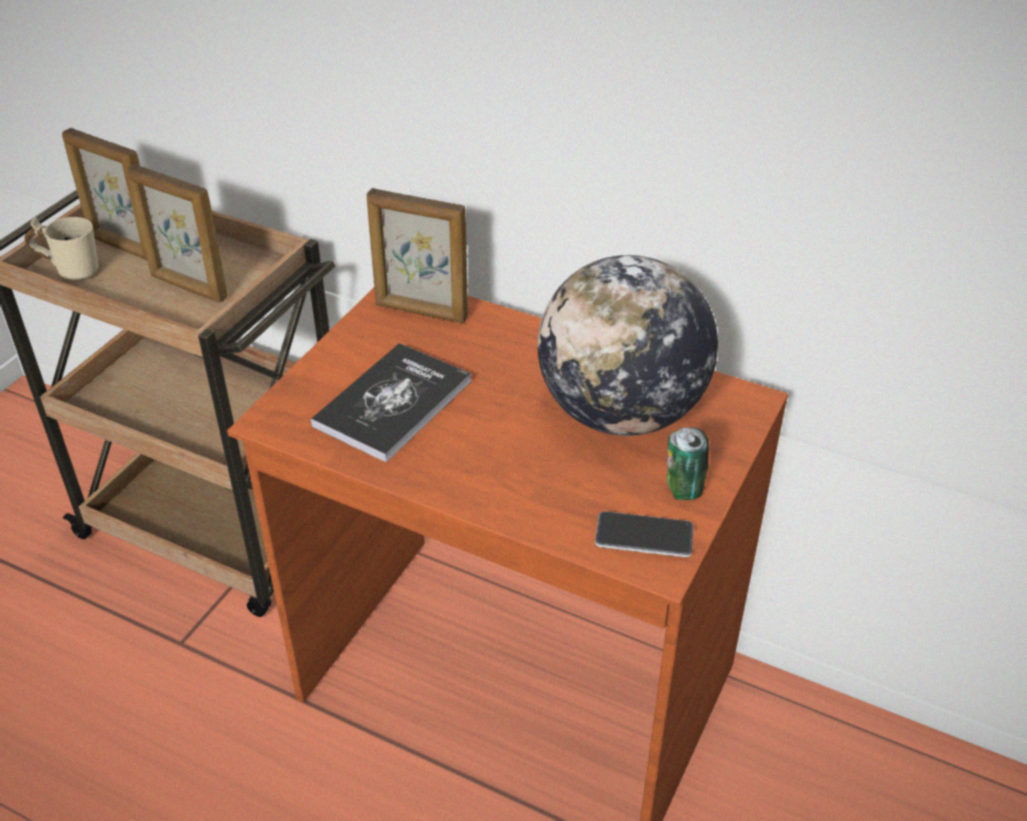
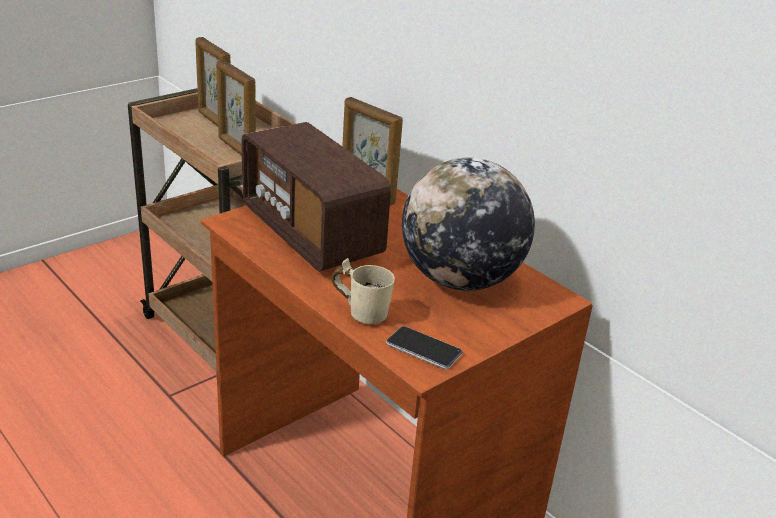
camera: 20 degrees right, 10 degrees down
beige mug [24,217,99,280] -> beige mug moved to [332,258,395,324]
book [311,343,471,462] -> radio [241,122,391,272]
can [667,427,709,500] -> none

